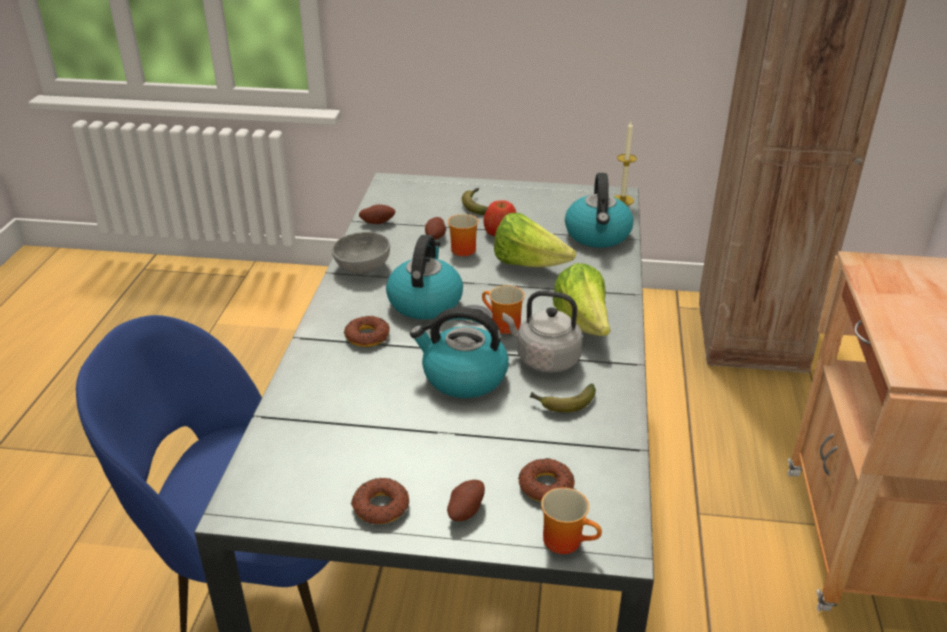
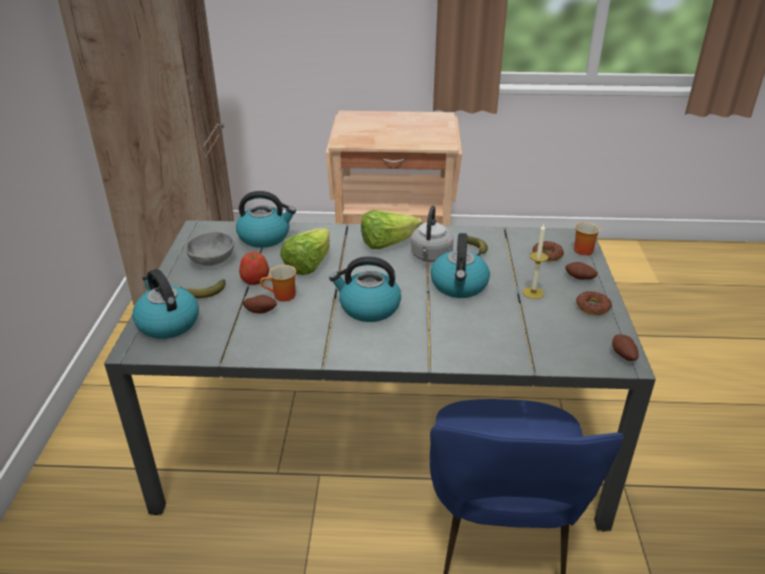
camera: 95 degrees left, 0 degrees up
grey bowl [332,232,390,274] -> grey bowl moved to [186,232,234,266]
donut [344,316,390,347] -> none
potato [359,204,395,224] -> potato moved to [612,334,639,361]
mug [482,285,525,334] -> none
candle [613,121,637,205] -> candle moved to [523,224,548,299]
none -> kettle [132,269,199,339]

